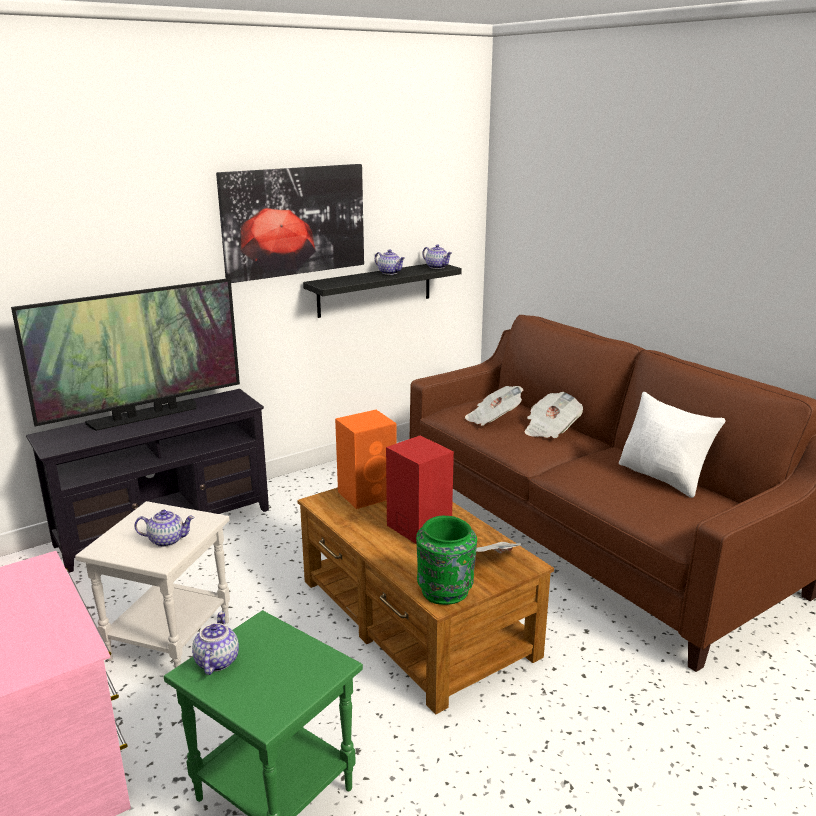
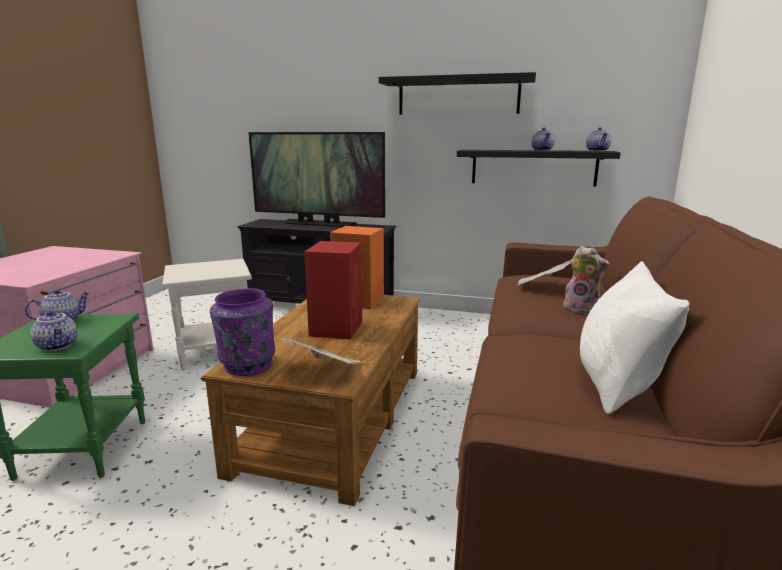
camera: 50 degrees right, 5 degrees down
teapot [134,510,195,547] -> teapot moved to [30,310,77,351]
picture [216,164,364,283] -> black shelf [379,72,536,115]
green vase [416,516,477,605] -> purple vase [210,288,275,376]
newspaper [524,392,583,438] -> plush toy [563,246,610,314]

